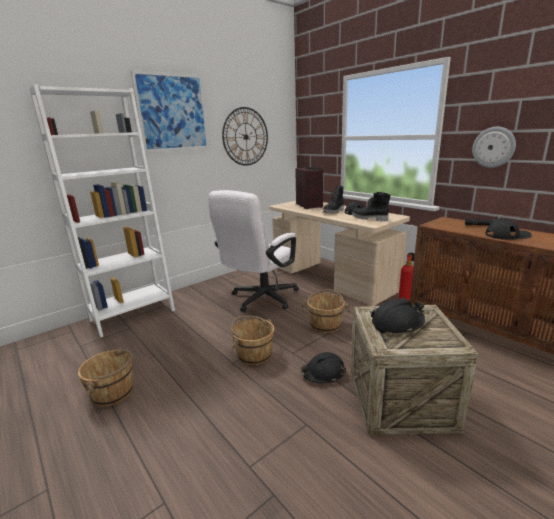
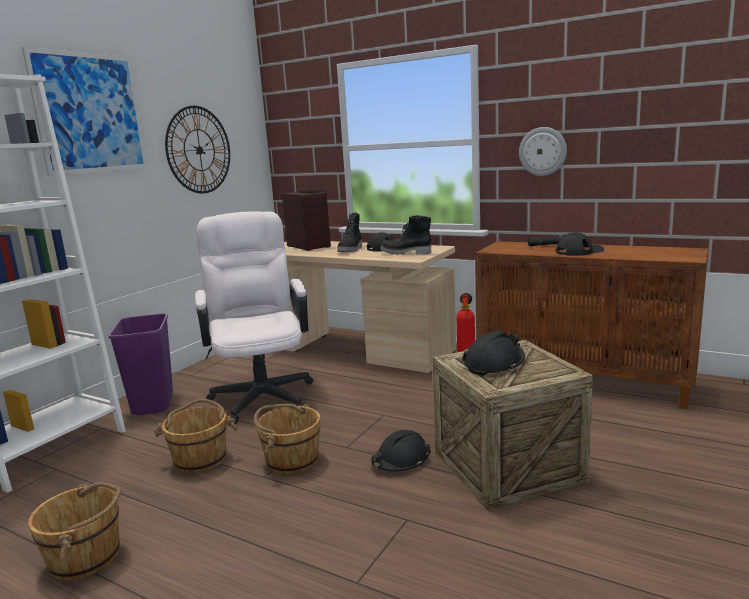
camera: 20 degrees left, 5 degrees down
white office chair [208,190,299,312] -> white office chair turned 150 degrees clockwise [195,211,314,424]
brown bucket [302,289,351,333] -> brown bucket moved to [154,399,238,473]
none -> purple trash can [108,313,173,415]

